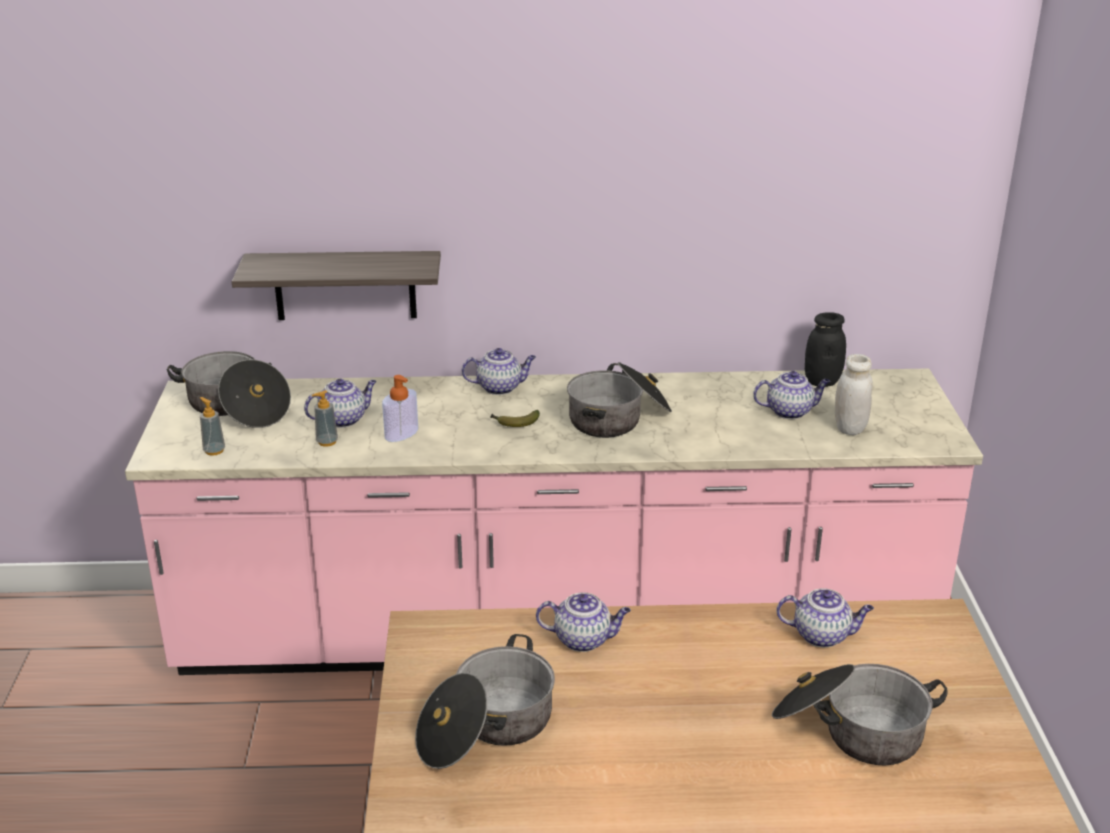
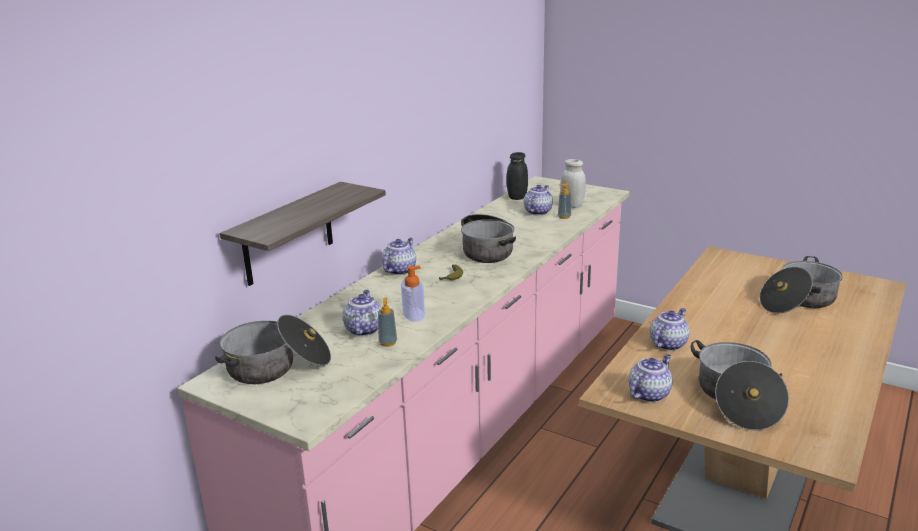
camera: 55 degrees left, 5 degrees down
soap dispenser [200,397,225,456] -> soap dispenser moved to [558,183,571,219]
teapot [776,588,874,648] -> teapot moved to [628,354,673,402]

